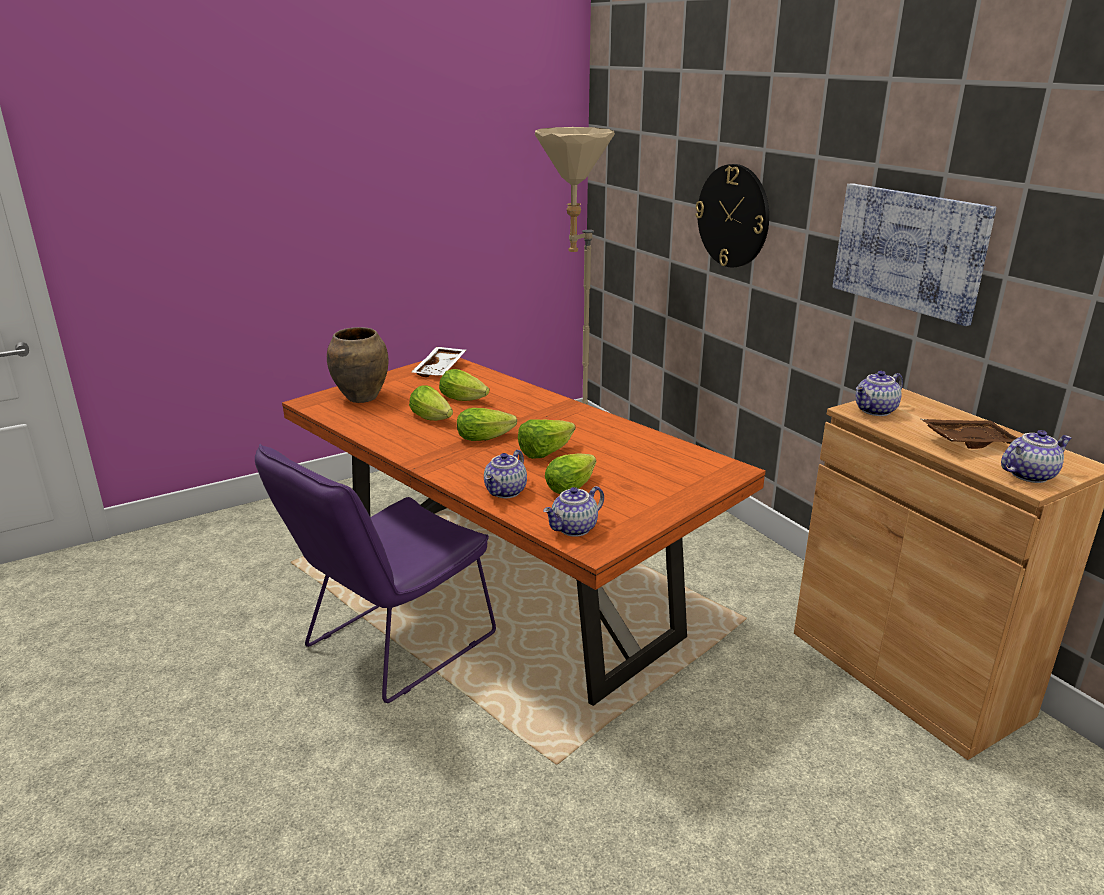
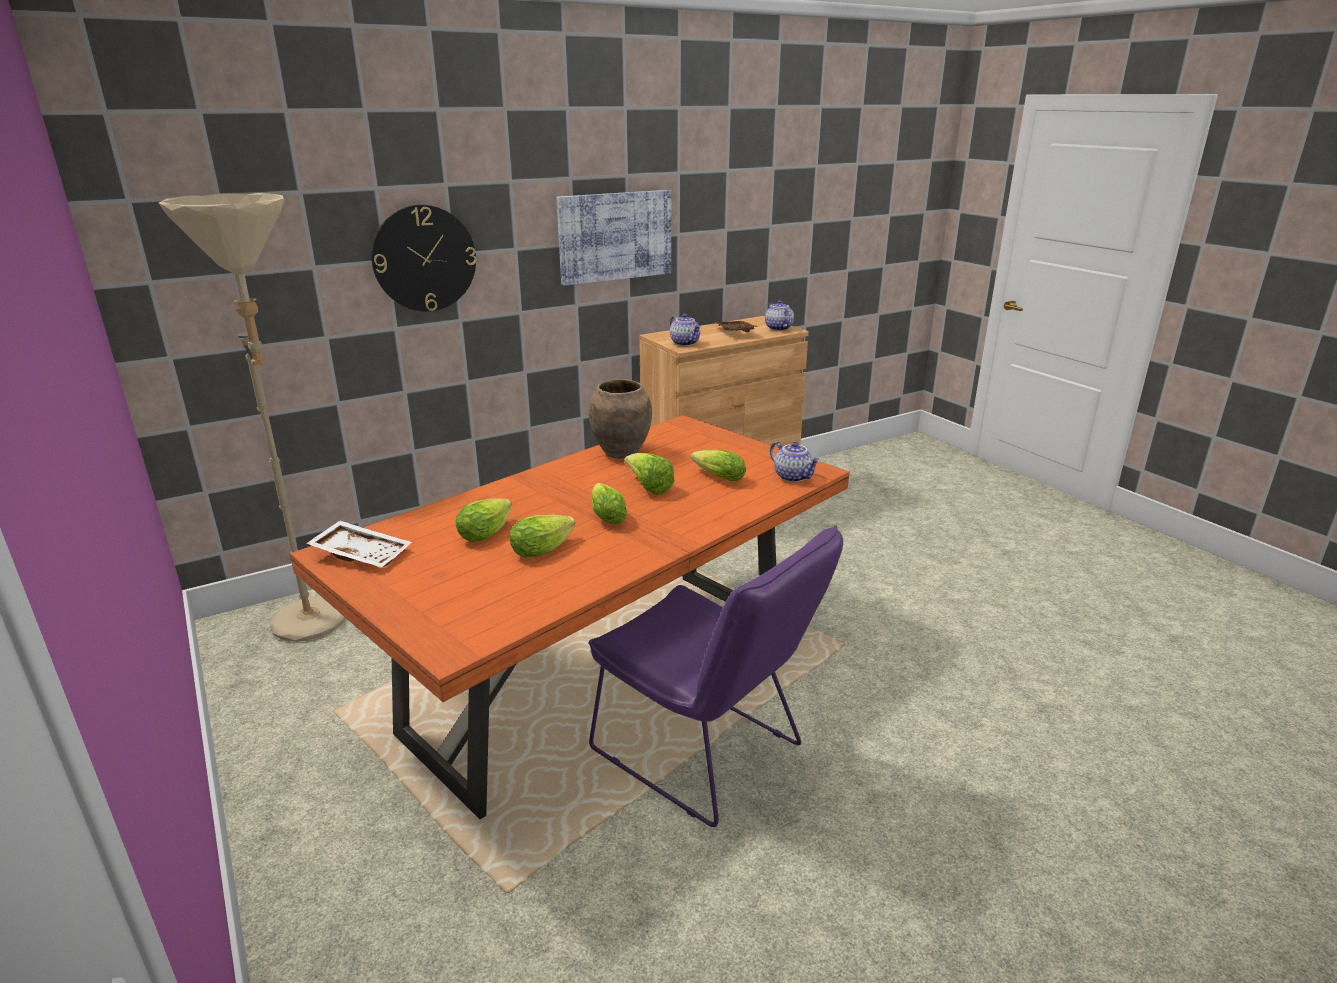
camera: 90 degrees left, 0 degrees up
brown vase [327,327,388,403] -> brown vase moved to [589,379,652,459]
teapot [484,450,527,498] -> none

